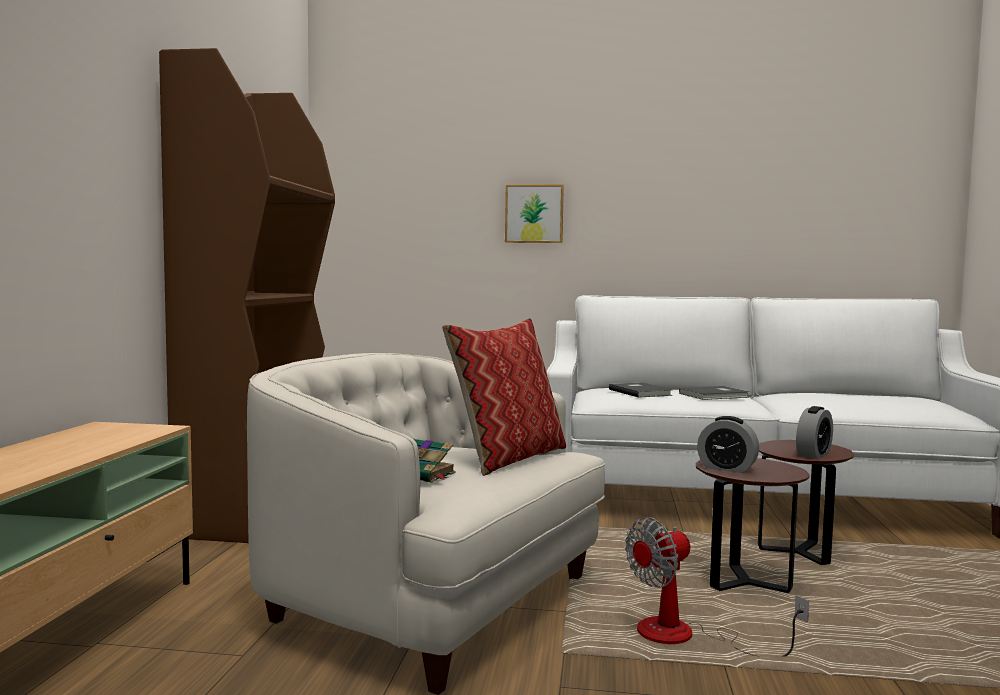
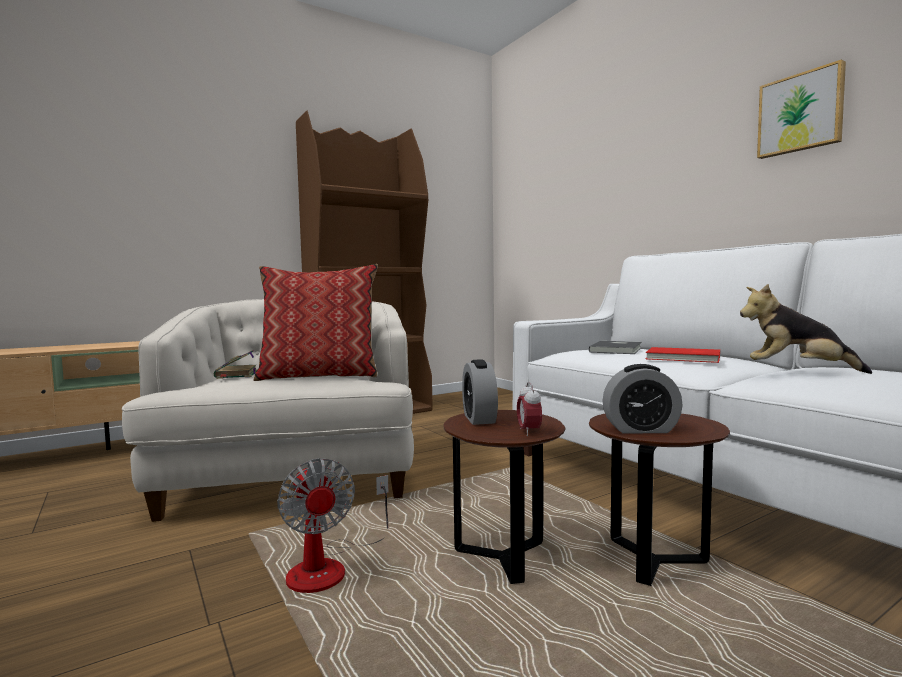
camera: 50 degrees right, 0 degrees up
picture [505,184,564,243] -> picture moved to [757,59,846,159]
fan [625,517,809,657] -> fan turned 135 degrees counterclockwise [277,458,389,593]
grey book [679,386,749,400] -> red book [646,347,720,363]
none -> alarm clock [517,382,542,436]
none -> plush toy [740,284,872,374]

